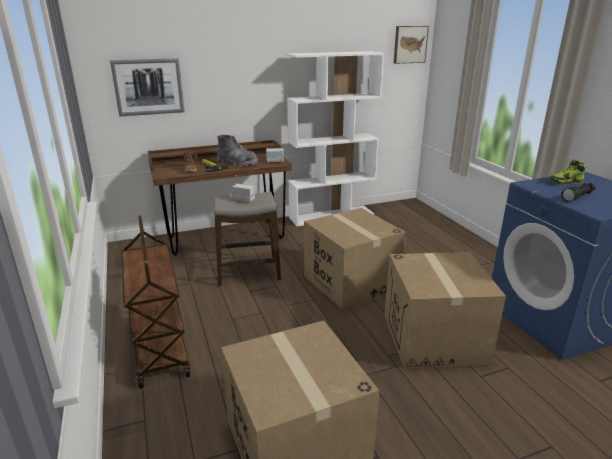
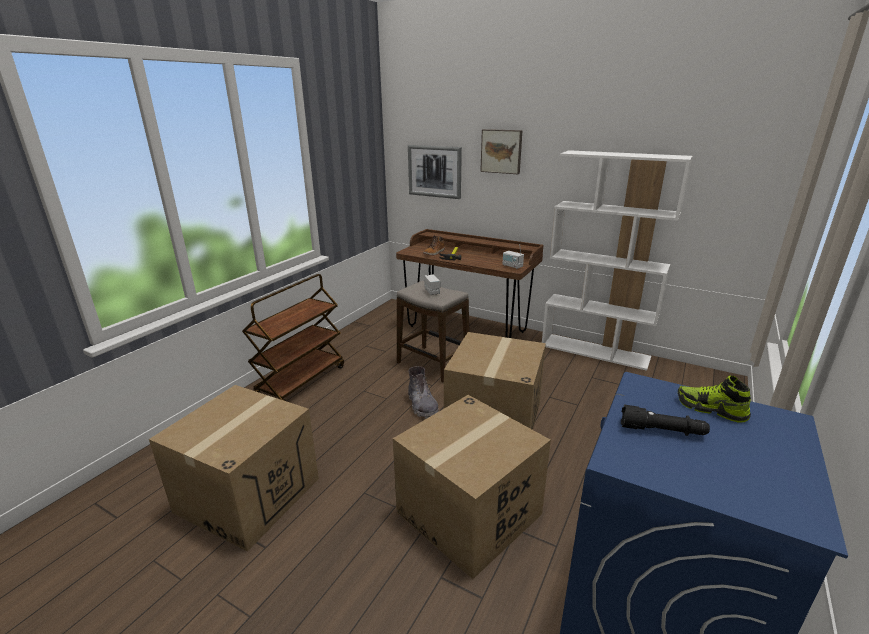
camera: 50 degrees right, 0 degrees up
grey boot [217,135,258,167] -> grey boot moved to [408,366,439,419]
picture [394,26,429,64] -> picture moved to [480,129,523,174]

